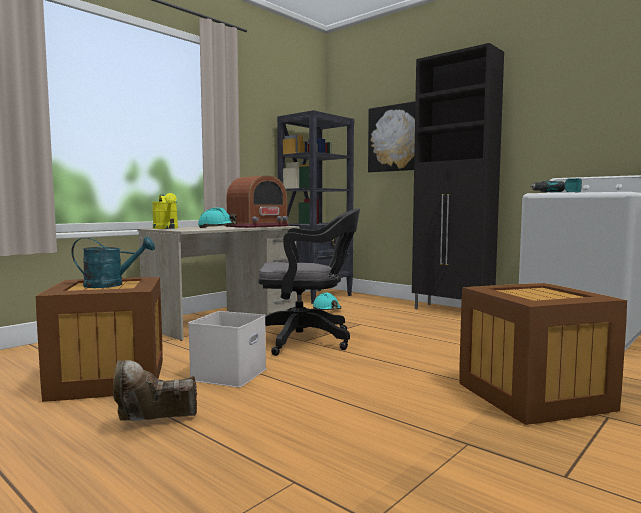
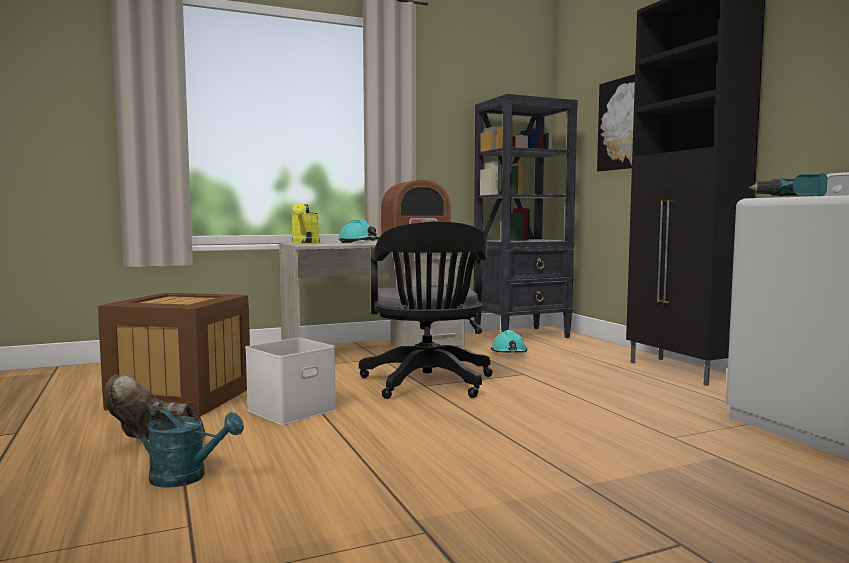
camera: 25 degrees right, 0 degrees up
turquoise watering can [71,236,155,288] -> turquoise watering can moved to [138,406,244,488]
black office chair [258,209,360,356] -> black office chair turned 60 degrees clockwise [359,221,493,399]
crate [459,283,627,425] -> none

